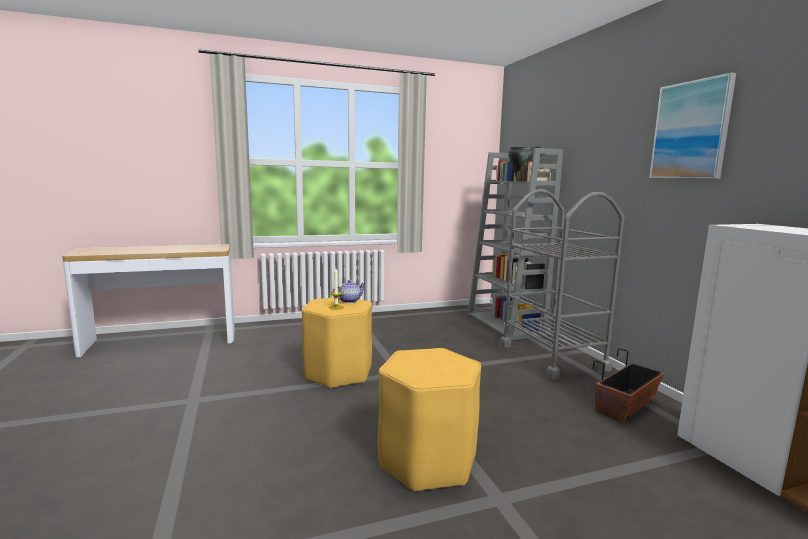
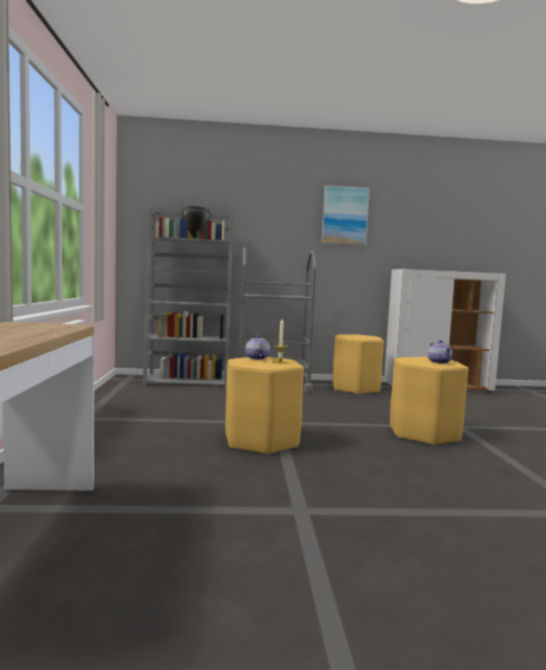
camera: 75 degrees left, 5 degrees down
planter [593,348,664,422] -> yellow stool [333,334,384,395]
none -> teapot [428,340,452,364]

